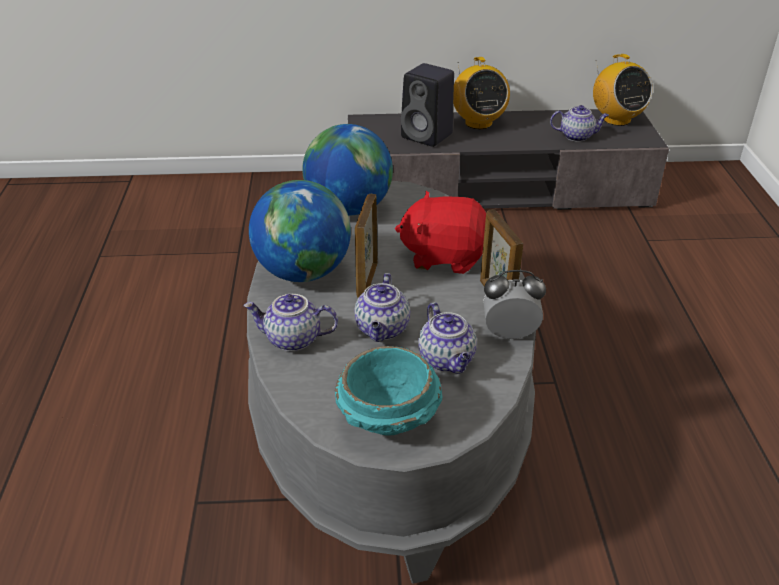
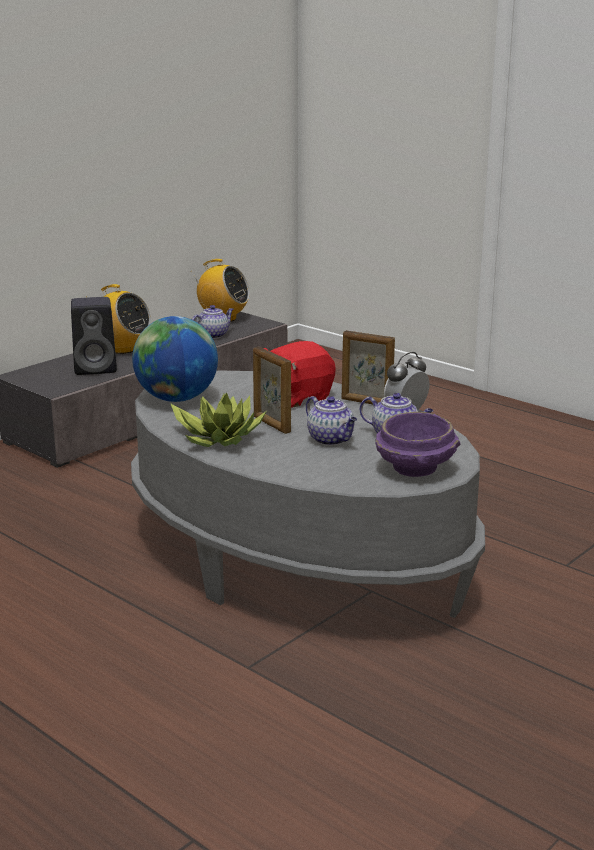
camera: 45 degrees left, 15 degrees down
teapot [243,294,338,352] -> none
globe [249,180,351,282] -> potted plant [170,393,266,447]
turquoise bowl [335,346,442,435] -> purple bowl [375,412,461,477]

